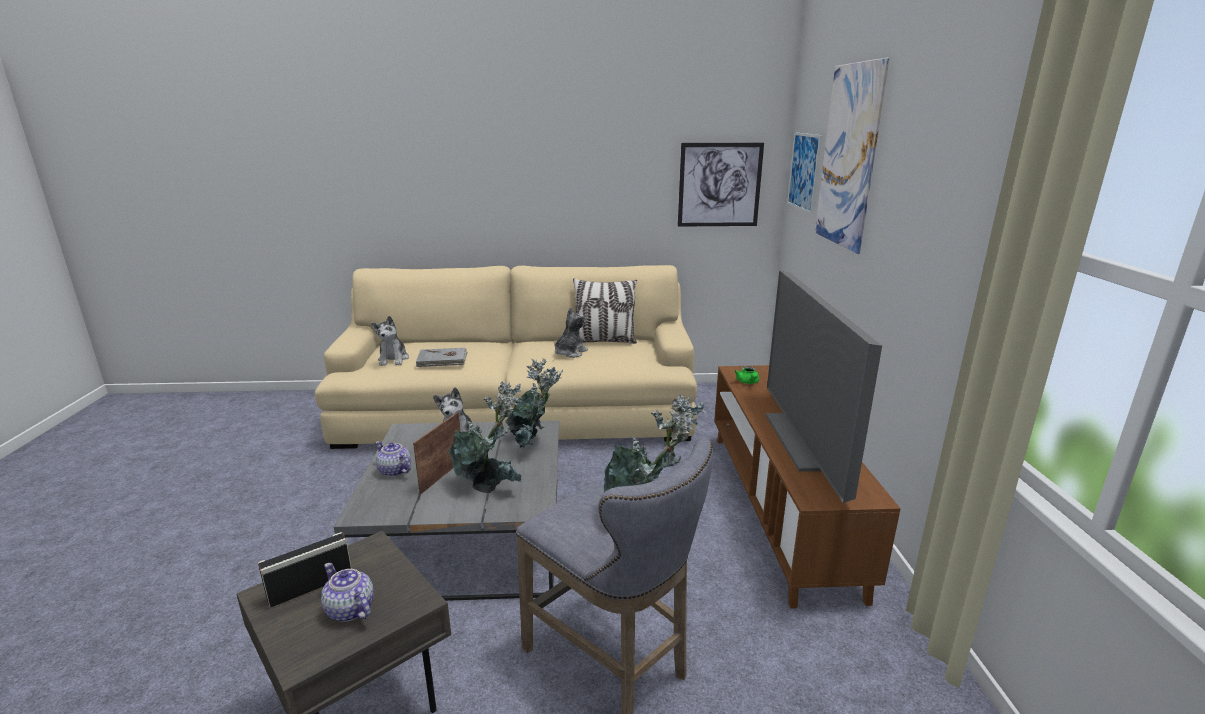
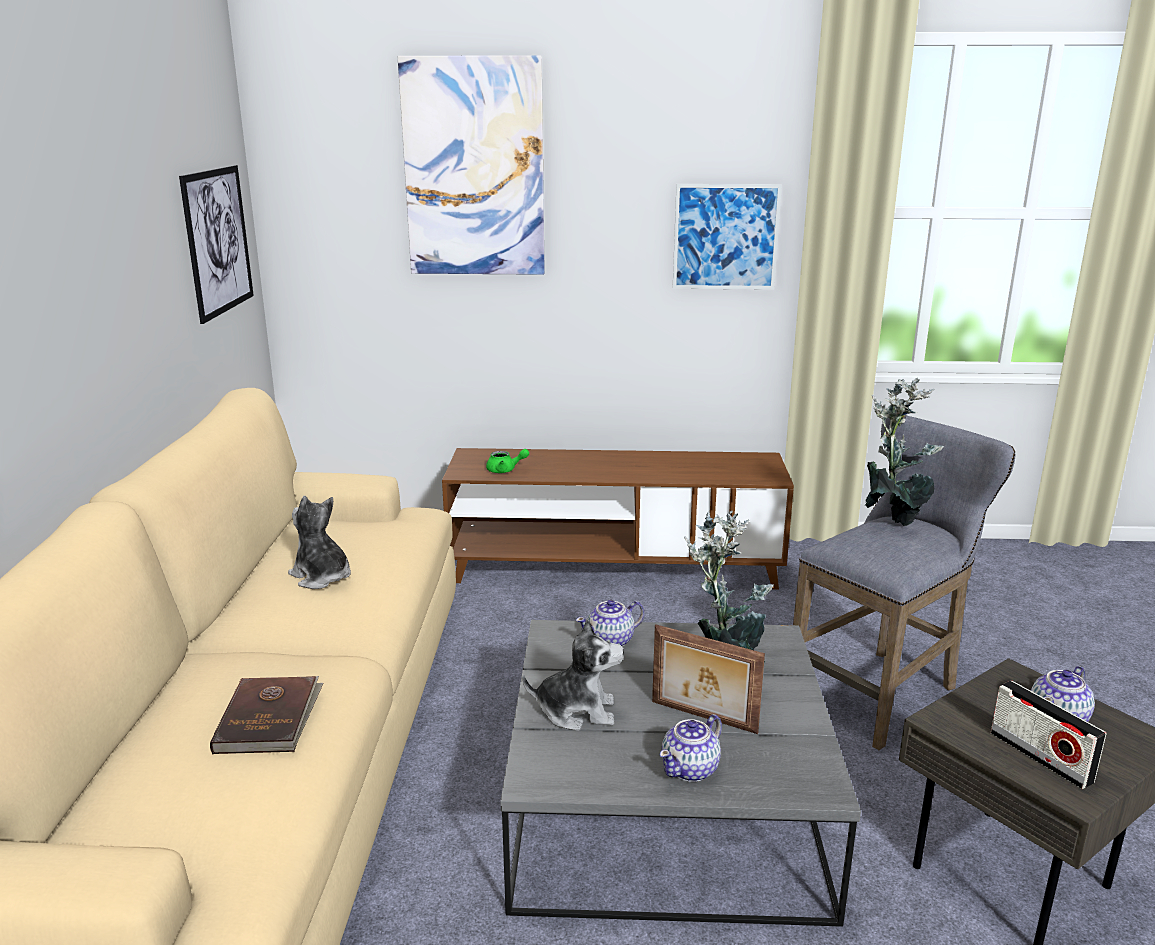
camera: 85 degrees left, 0 degrees up
plush toy [371,316,409,366] -> none
grey book [415,348,467,367] -> brown book [210,676,323,754]
potted plant [505,358,563,449] -> teapot [576,600,644,647]
pillow [573,278,637,344] -> none
television [766,270,882,503] -> none
picture [787,132,822,214] -> picture moved to [673,184,782,290]

